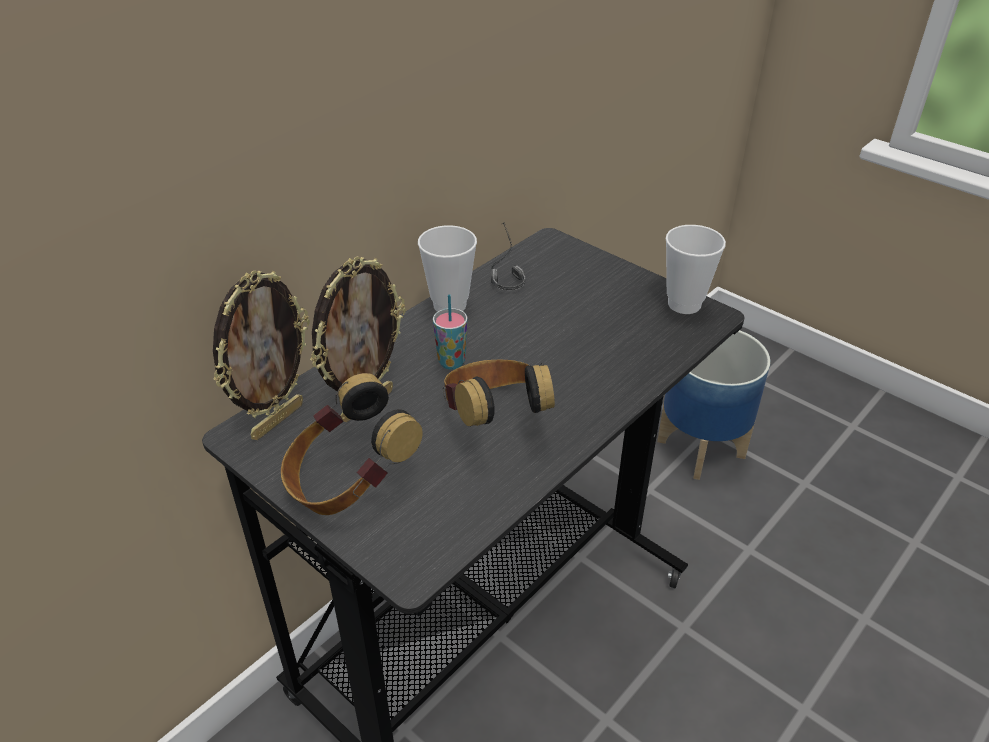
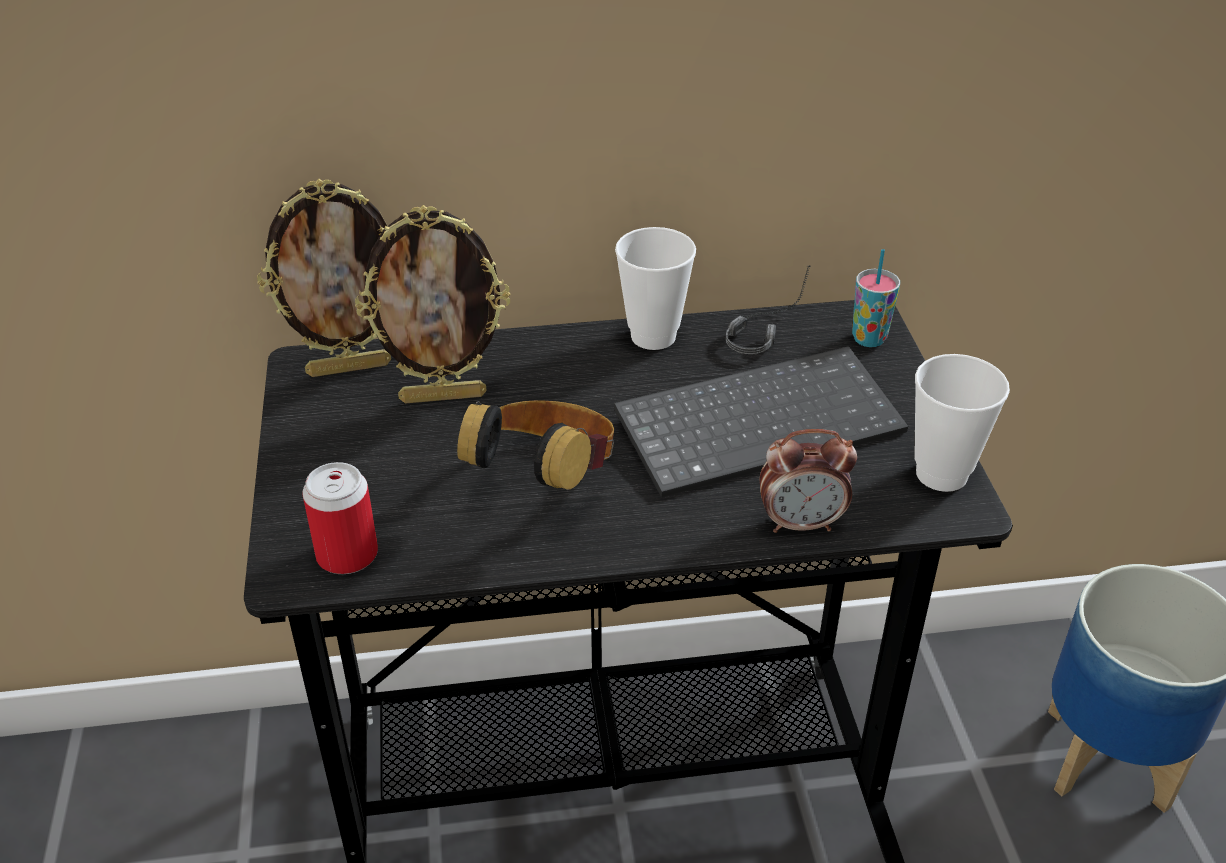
camera: 40 degrees right, 0 degrees up
headphones [281,373,423,515] -> none
cup [433,294,468,370] -> cup moved to [852,249,900,347]
none -> can [302,462,378,574]
none -> keyboard [614,346,908,498]
none -> alarm clock [760,429,857,533]

